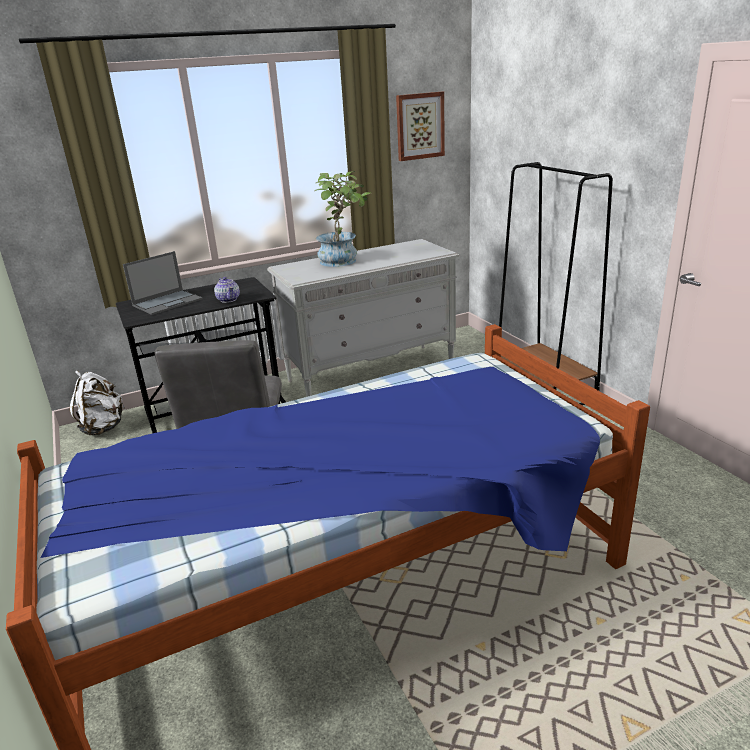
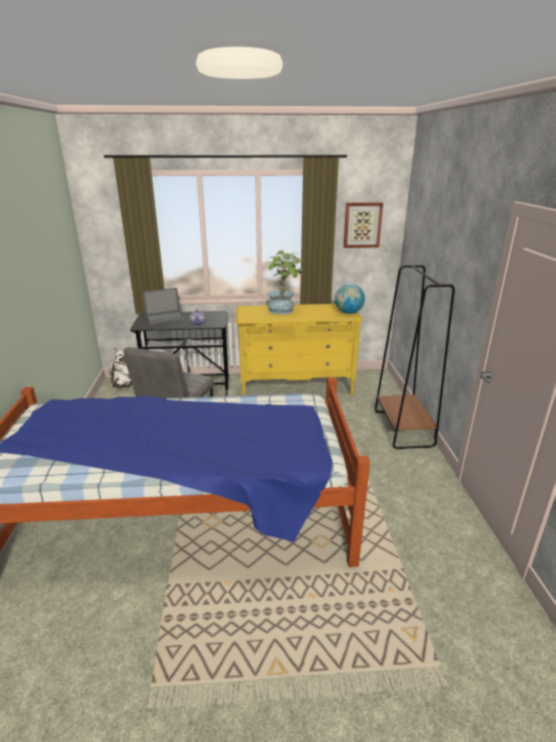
camera: 20 degrees right, 0 degrees up
white dresser [267,239,459,397] -> yellow dresser [236,304,363,397]
none -> globe [335,284,365,314]

